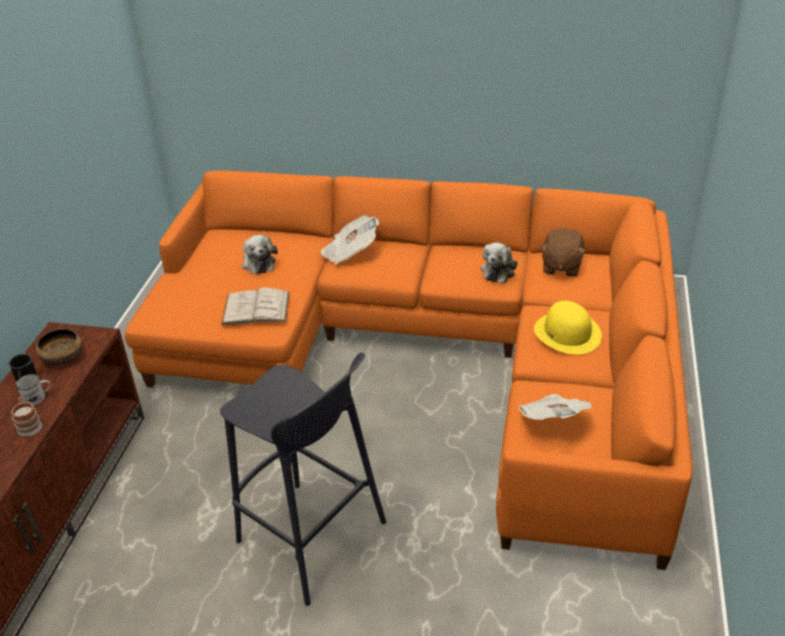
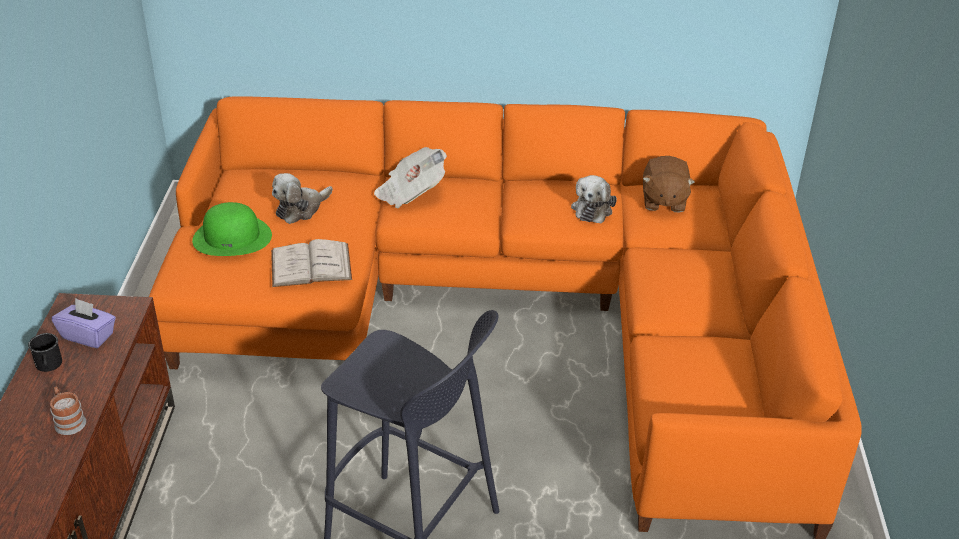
camera: 10 degrees left, 0 degrees up
white mug [16,374,51,406] -> none
bowl [36,329,82,365] -> purple tissue box [52,298,116,348]
plush toy [242,235,278,275] -> plush toy turned 75 degrees clockwise [272,173,333,224]
newspaper [518,394,592,420] -> none
yellow hat [534,301,602,355] -> none
none -> green hat [192,202,272,256]

